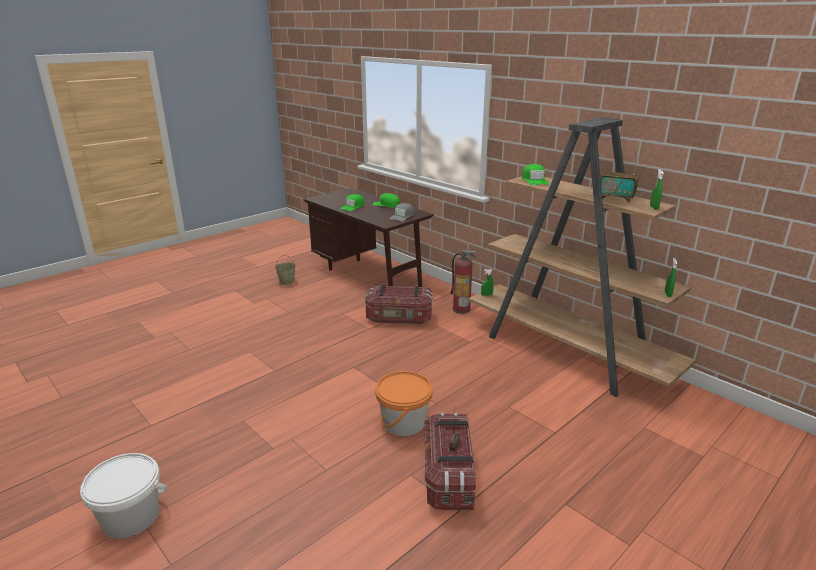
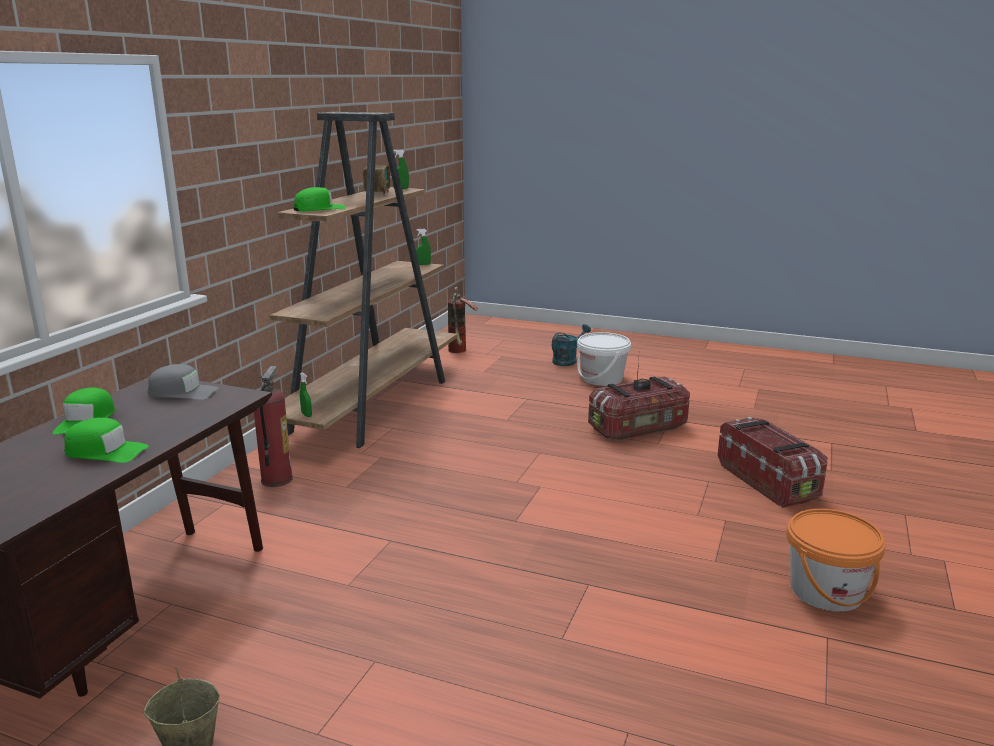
camera: 115 degrees left, 5 degrees down
white bucket [80,453,167,539] -> white bucket moved to [577,332,631,386]
storage box [365,285,433,324] -> storage box moved to [718,417,828,508]
orange bucket [375,371,433,436] -> orange bucket moved to [786,509,886,612]
none -> fire extinguisher [448,287,478,353]
none -> turquoise watering can [552,324,591,366]

